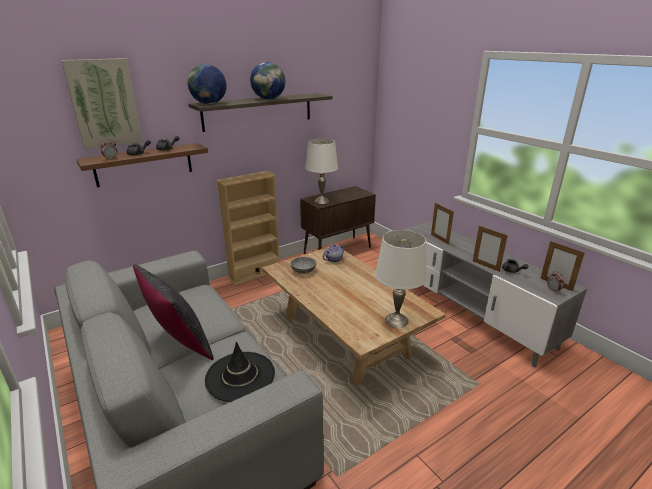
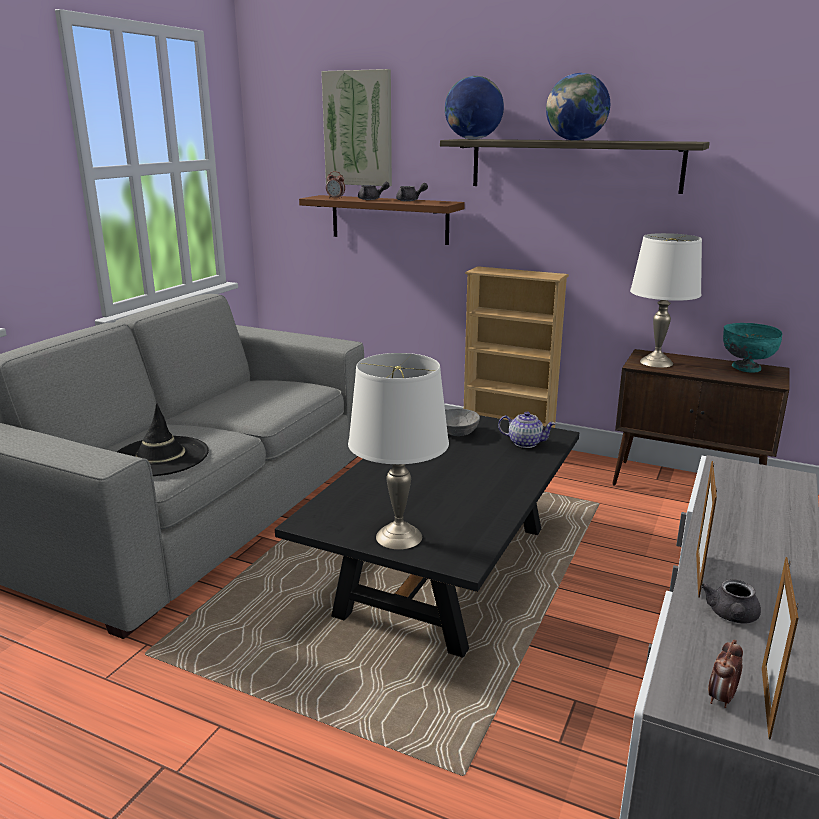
camera: 60 degrees right, 5 degrees down
black pillow [133,264,214,360] -> none
beige coffee table [262,247,446,386] -> black coffee table [275,409,579,658]
picture frame [431,203,454,245] -> none
none -> turquoise bowl [723,323,782,373]

